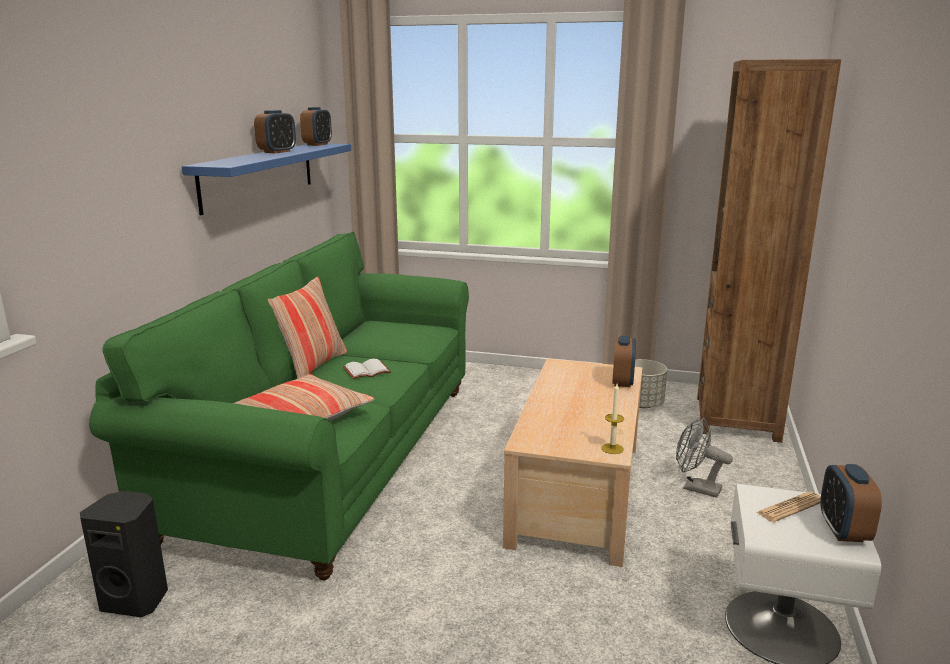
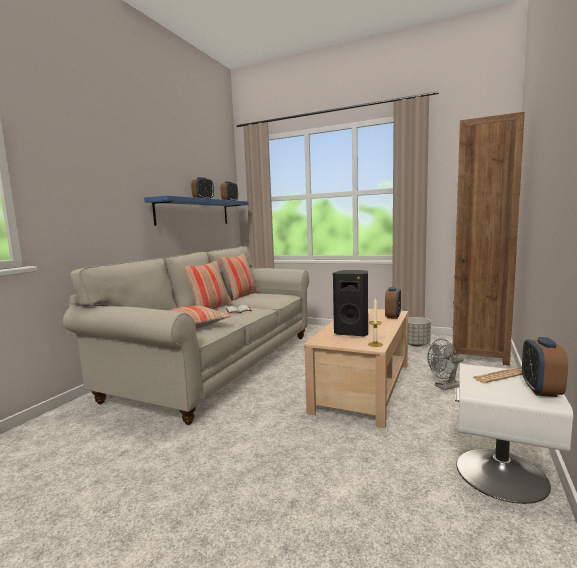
camera: 10 degrees right, 10 degrees down
black speaker [80,491,168,617] -> black speaker moved to [333,270,368,337]
green sofa [89,232,469,580] -> beige sofa [63,246,309,425]
grey fan [676,418,733,498] -> grey fan turned 60 degrees counterclockwise [427,339,464,390]
none -> pillow [219,253,259,300]

